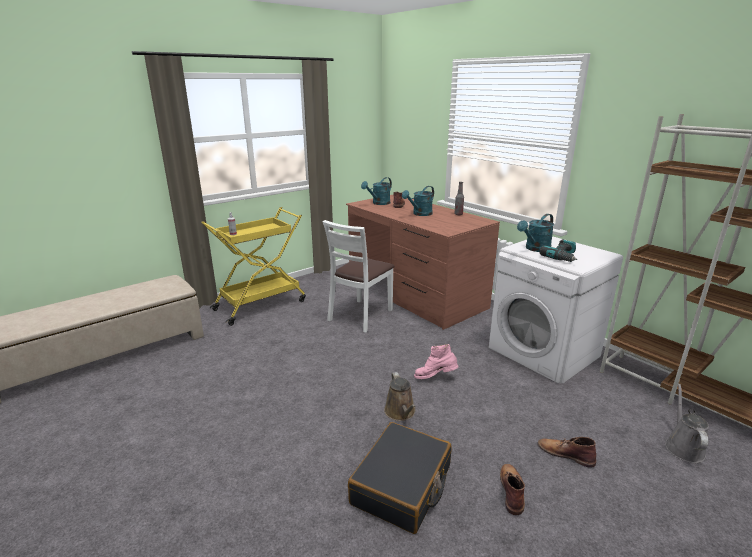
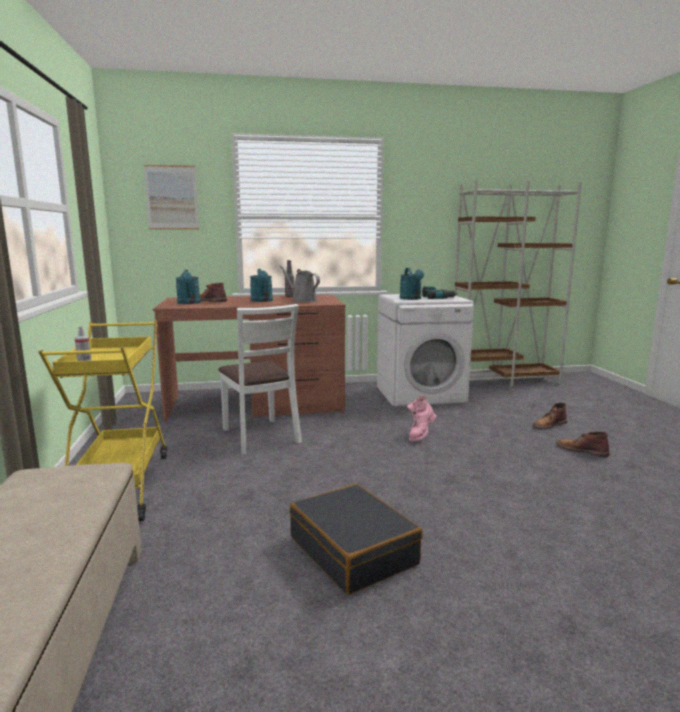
camera: 60 degrees left, 10 degrees down
black suitcase [348,422,452,534] -> black suitcase moved to [289,484,423,595]
brown watering can [384,372,416,421] -> none
grey watering can [665,384,709,463] -> grey watering can moved to [280,265,320,302]
none -> picture [144,165,199,229]

